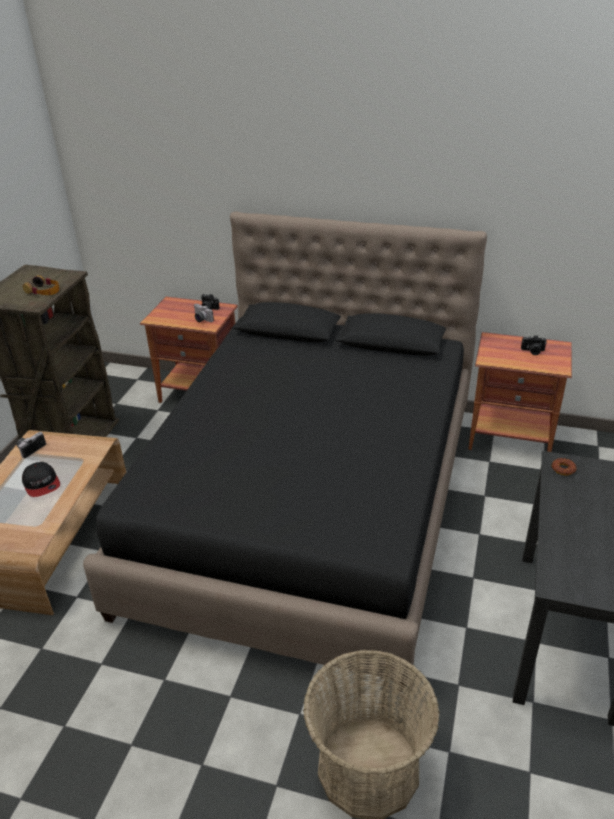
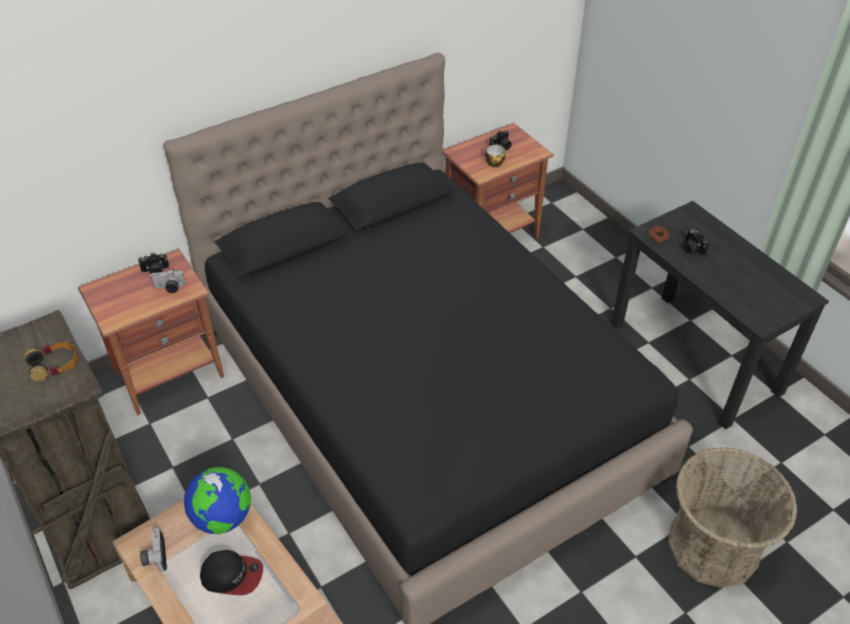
camera: 50 degrees left, 10 degrees up
none -> globe [184,467,251,534]
none -> cup [485,145,506,168]
none -> camera [683,228,709,255]

